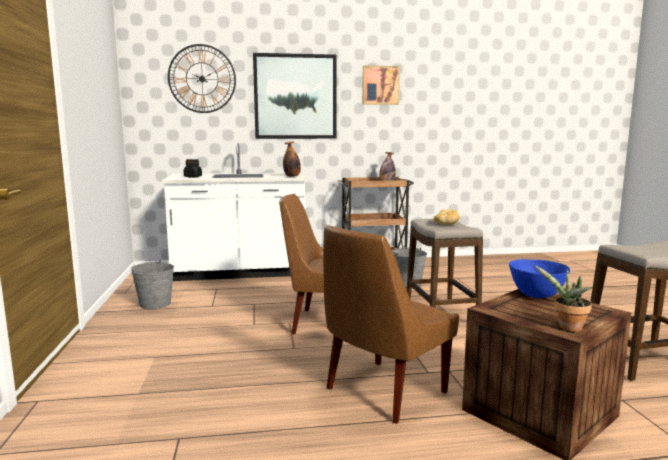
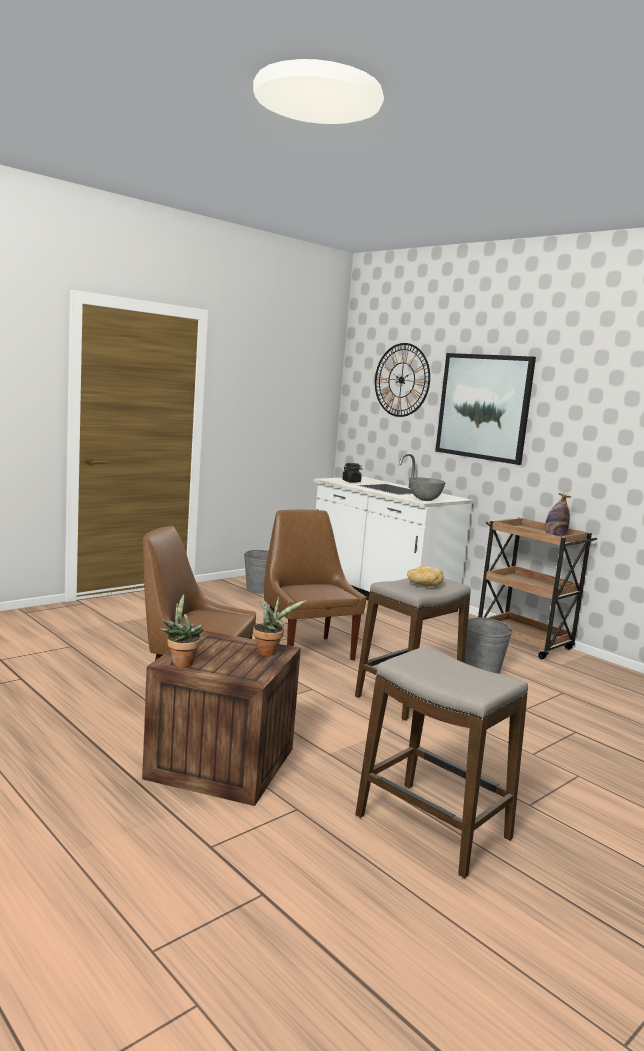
camera: 55 degrees right, 0 degrees up
bottle [283,141,301,177] -> grey bowl [409,477,446,501]
picture [362,66,400,105] -> none
blue bowl [509,259,570,298] -> potted plant [253,596,307,656]

